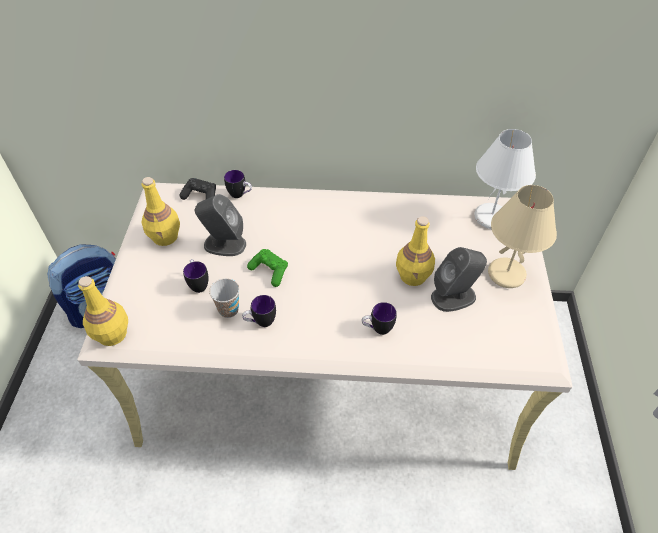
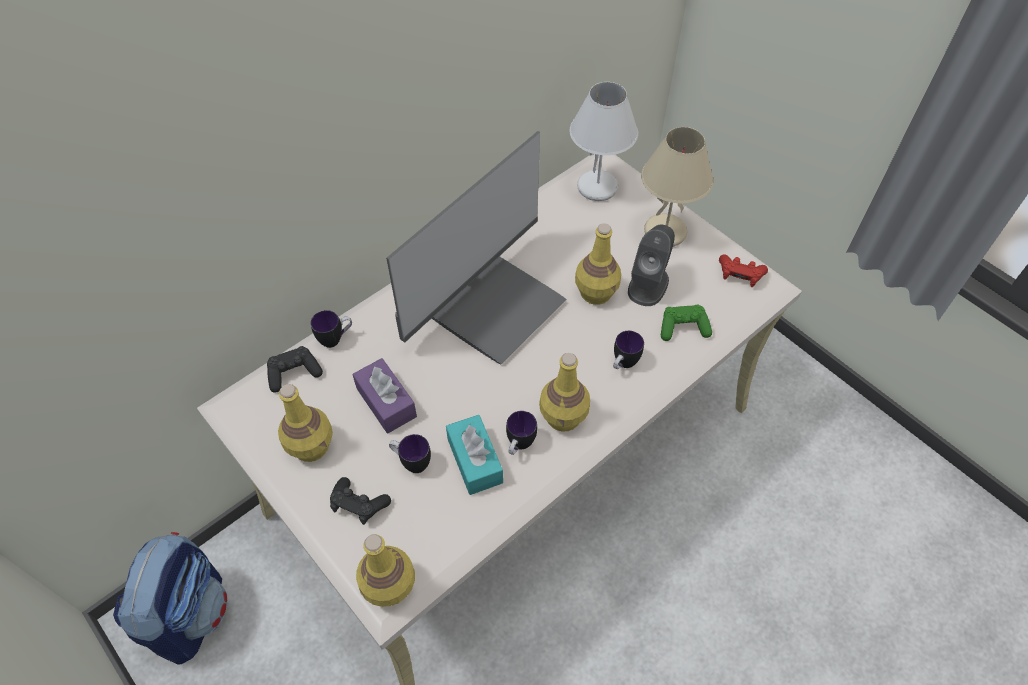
camera: 45 degrees left, 5 degrees up
grey speaker [195,194,246,256] -> purple tissue box [352,358,417,434]
cup [209,278,239,318] -> turquoise tissue box [446,415,503,495]
green game controller [247,249,288,287] -> green game controller moved to [661,305,712,341]
none -> black game controller [330,477,391,525]
none -> monitor [386,131,566,364]
none -> yellow bottle [539,353,590,432]
none -> red game controller [719,254,768,287]

